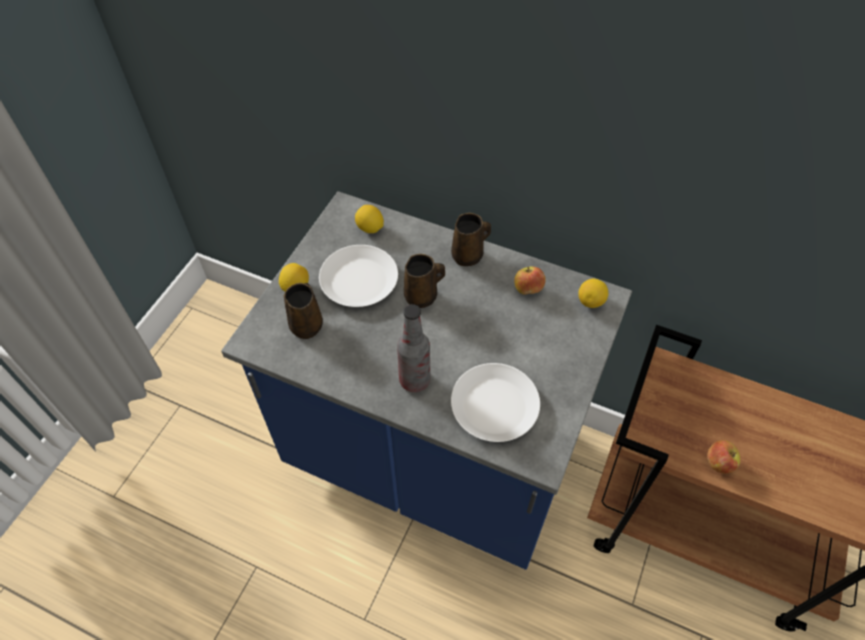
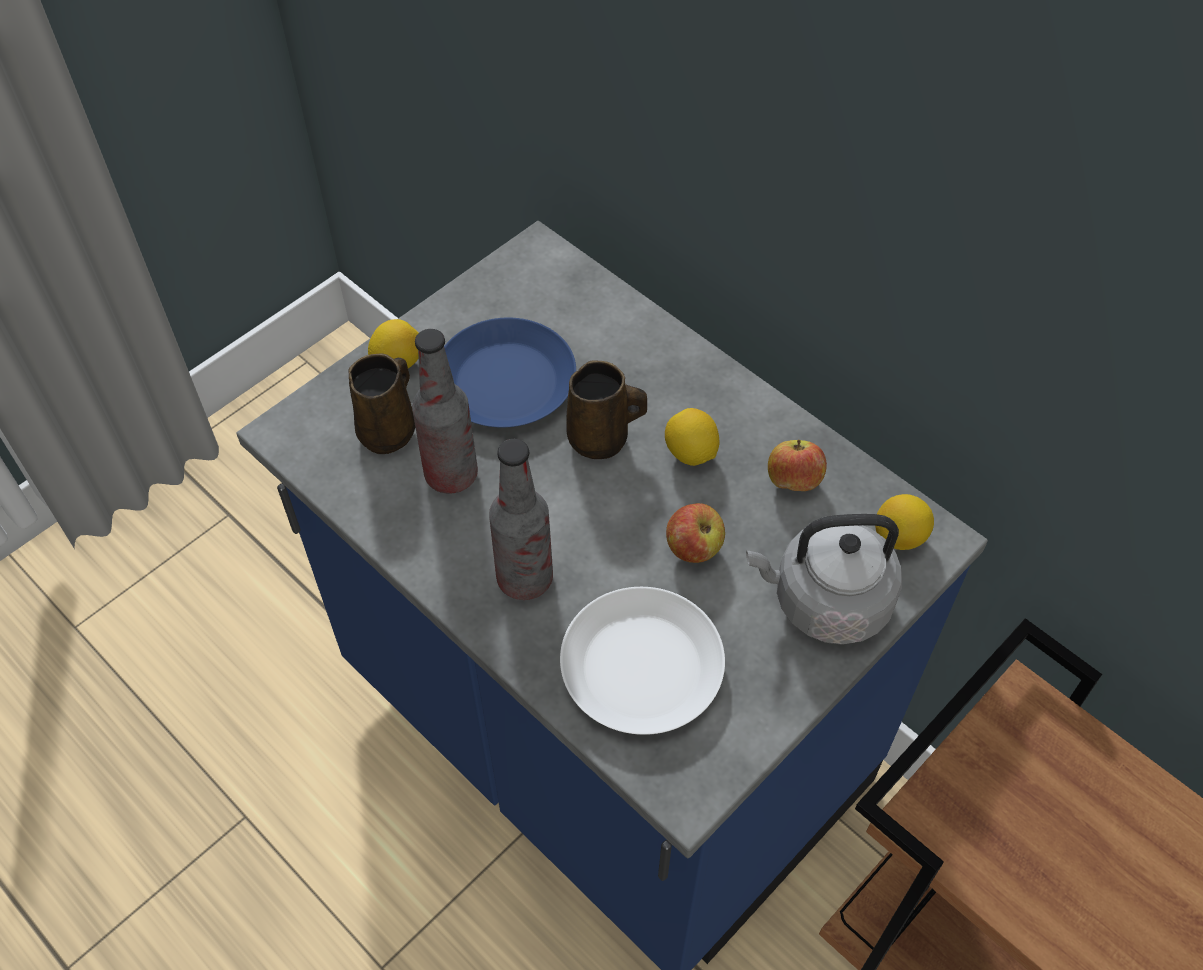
camera: 20 degrees right, 0 degrees up
white plate [319,245,398,307] -> blue plate [444,318,576,427]
lemon [355,205,384,233] -> lemon moved to [665,408,719,466]
brown mug [451,213,491,266] -> none
apple [708,440,740,474] -> apple moved to [666,503,725,563]
none -> bottle [412,329,478,494]
none -> grey kettle [746,514,902,645]

